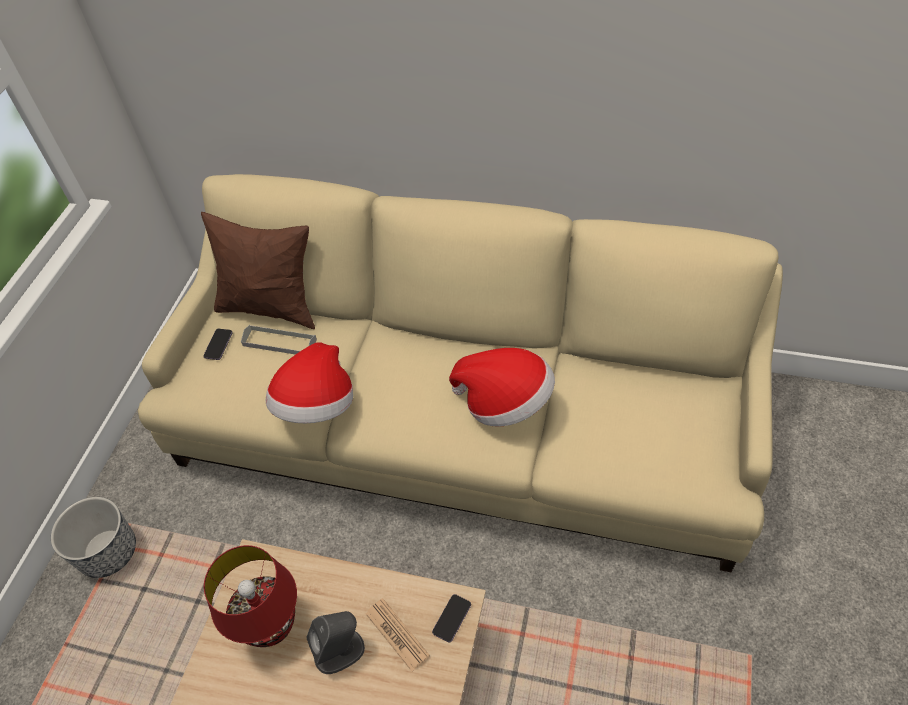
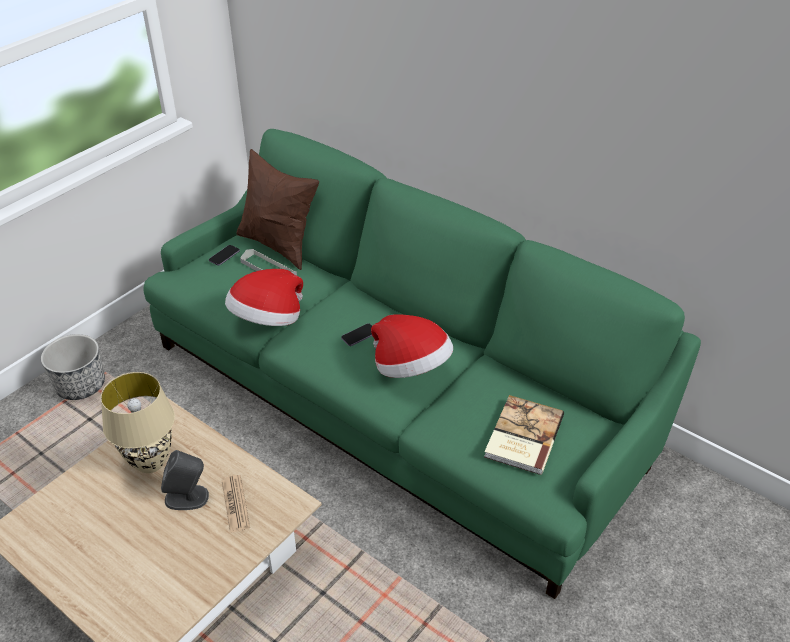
camera: 20 degrees right, 10 degrees down
beige sofa [138,174,783,572] -> green sofa [143,129,701,599]
red table lamp [204,545,297,647] -> beige table lamp [101,372,175,473]
phone [432,594,471,643] -> phone moved to [341,323,372,346]
none -> book [484,395,564,475]

